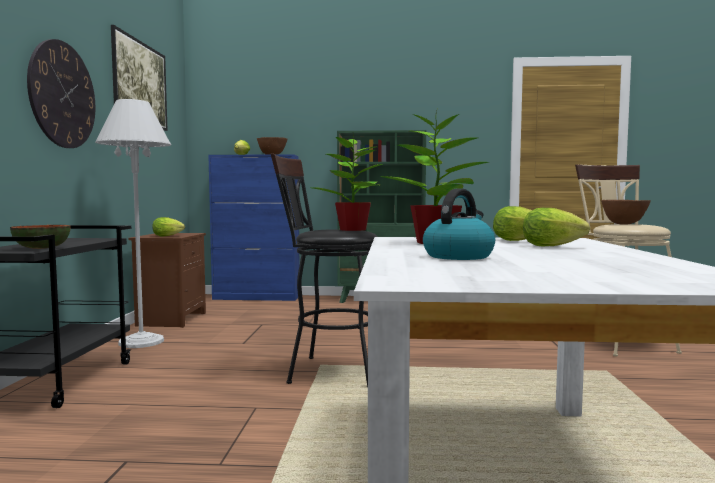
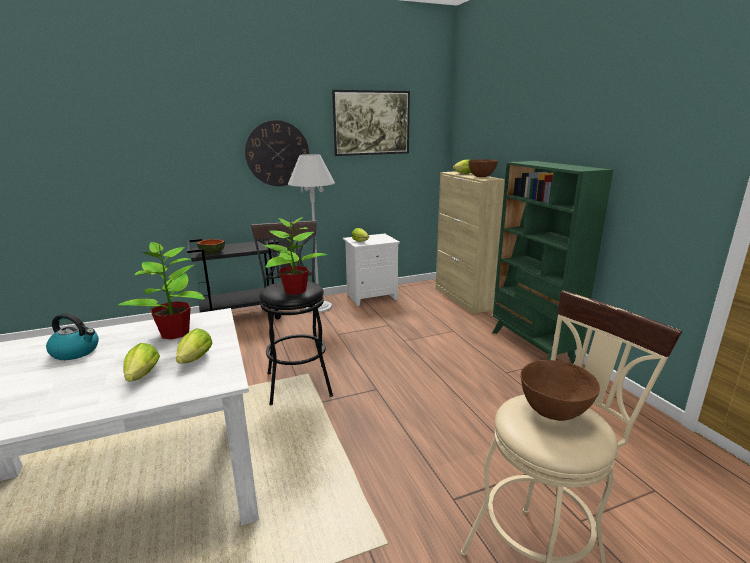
camera: 65 degrees right, 15 degrees up
brown nightstand [128,233,206,328] -> white nightstand [343,234,400,306]
blue cabinet [208,154,299,301] -> beige cabinet [436,171,505,314]

